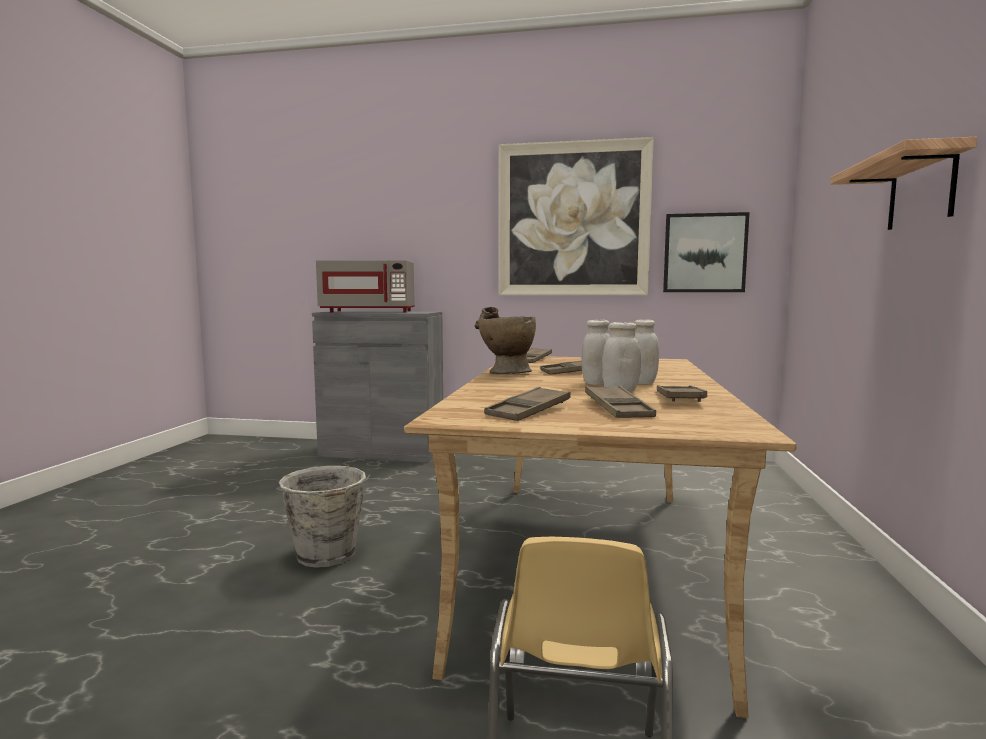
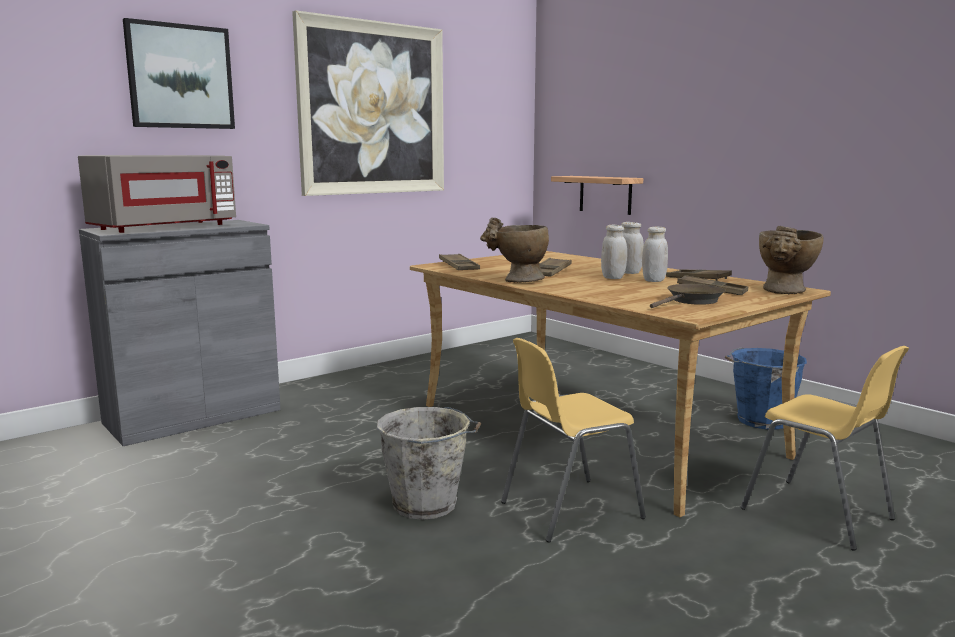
camera: 50 degrees left, 5 degrees up
brown tray [484,387,571,421] -> brown frying pan [650,284,725,308]
picture [663,212,749,292] -> picture moved to [123,18,235,129]
shelf [831,137,977,230] -> shelf moved to [551,176,643,215]
none -> yellow chair [501,338,646,543]
none -> blue bucket [725,348,807,430]
none -> beige vase [759,226,823,294]

